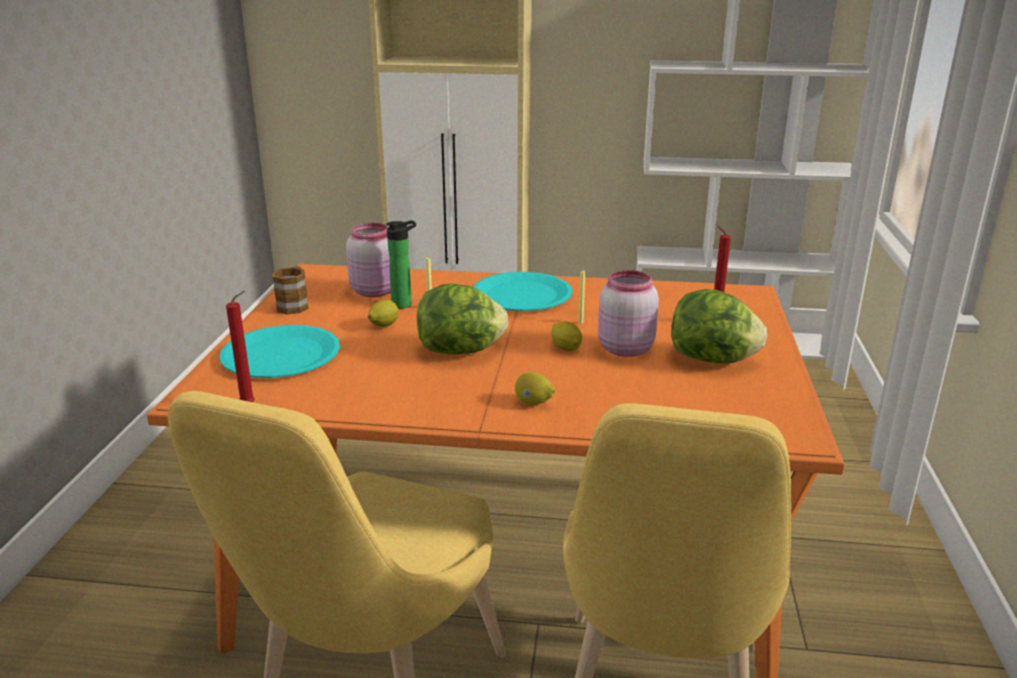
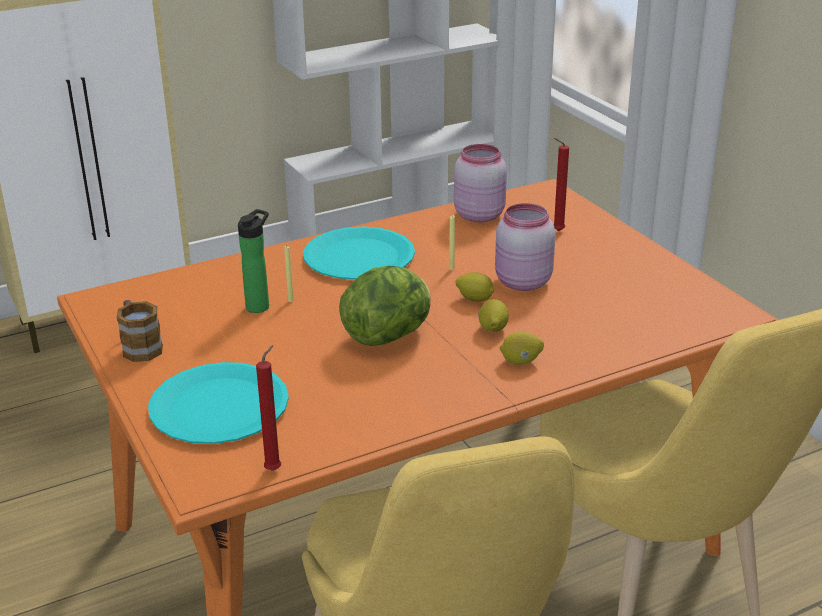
camera: 35 degrees left, 5 degrees up
pink jar [346,223,391,297] -> pink jar moved to [454,144,507,222]
lemon [368,300,399,327] -> lemon moved to [478,299,508,332]
lettuce [672,289,767,364] -> none

